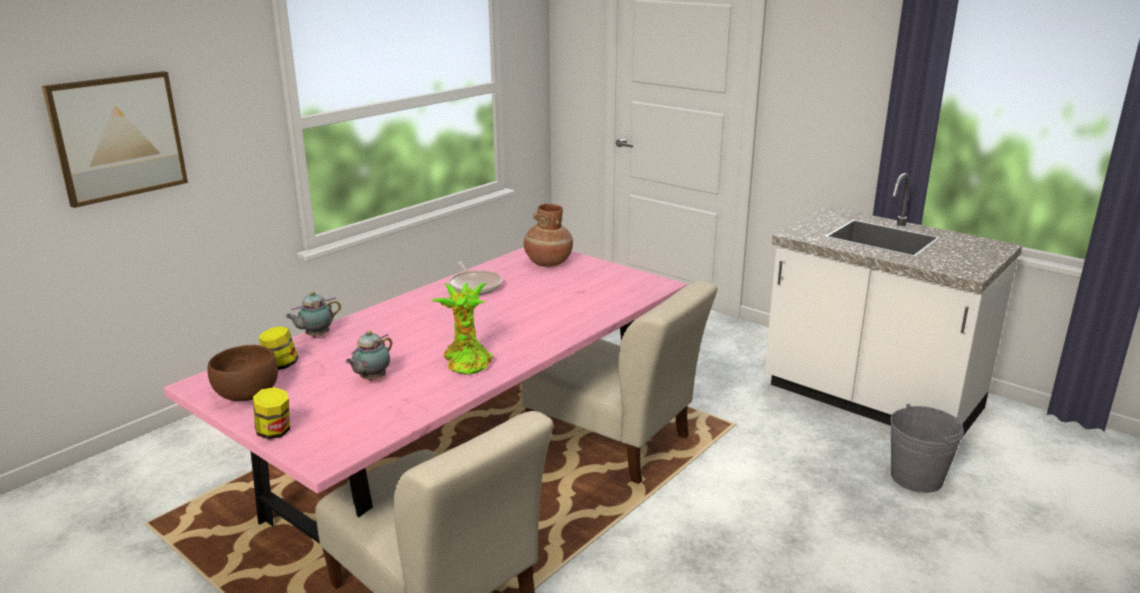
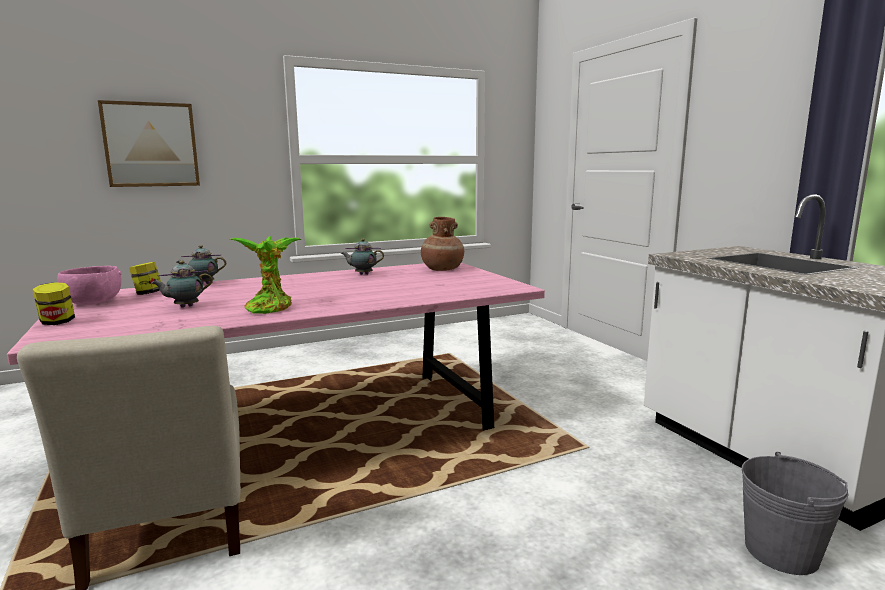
camera: 25 degrees right, 10 degrees down
brown bowl [207,345,278,401] -> pink bowl [57,266,122,305]
frying pan [449,261,502,295] -> teapot [341,239,384,275]
beige chair [522,281,717,484] -> none

